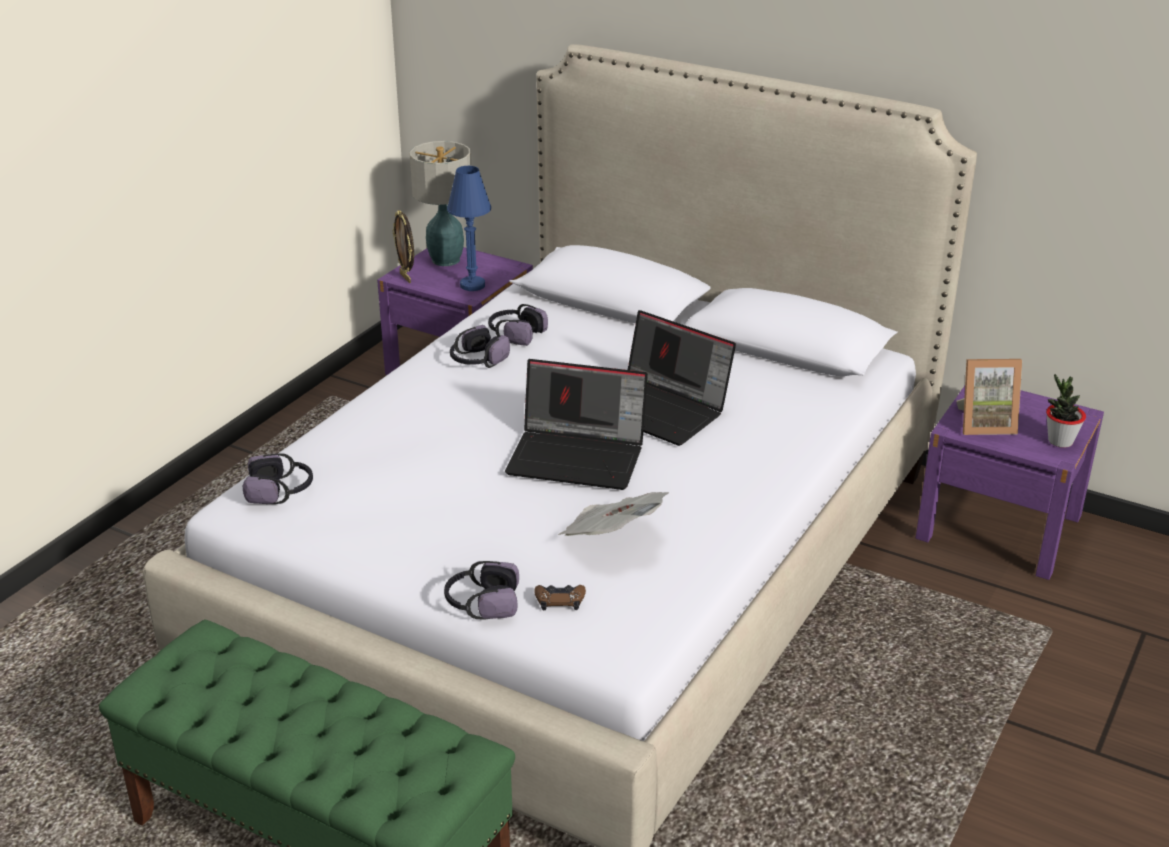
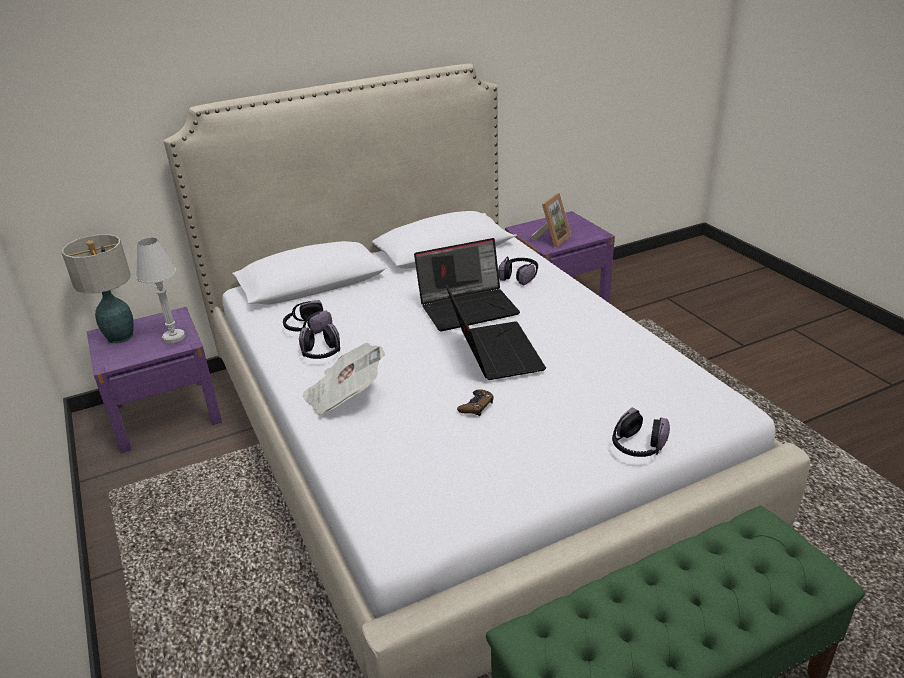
camera: 55 degrees left, 0 degrees up
headphones [243,453,313,504] -> headphones moved to [498,257,538,285]
picture frame [393,210,414,283] -> none
blue table lamp [447,166,491,291] -> white table lamp [136,237,185,343]
laptop [505,359,648,490] -> laptop turned 60 degrees counterclockwise [445,284,546,380]
brown game controller [534,585,586,610] -> brown game controller moved to [457,389,494,416]
newspaper [558,492,669,536] -> newspaper moved to [303,343,385,415]
potted plant [1046,374,1086,448] -> none

